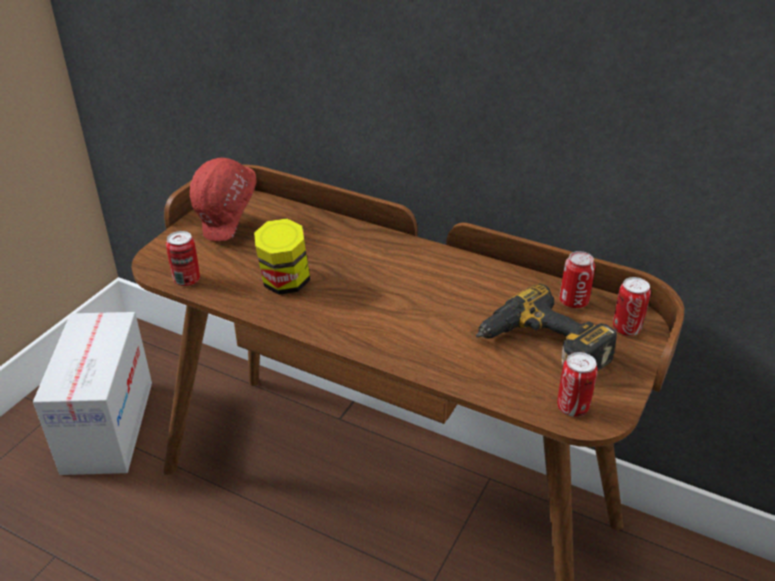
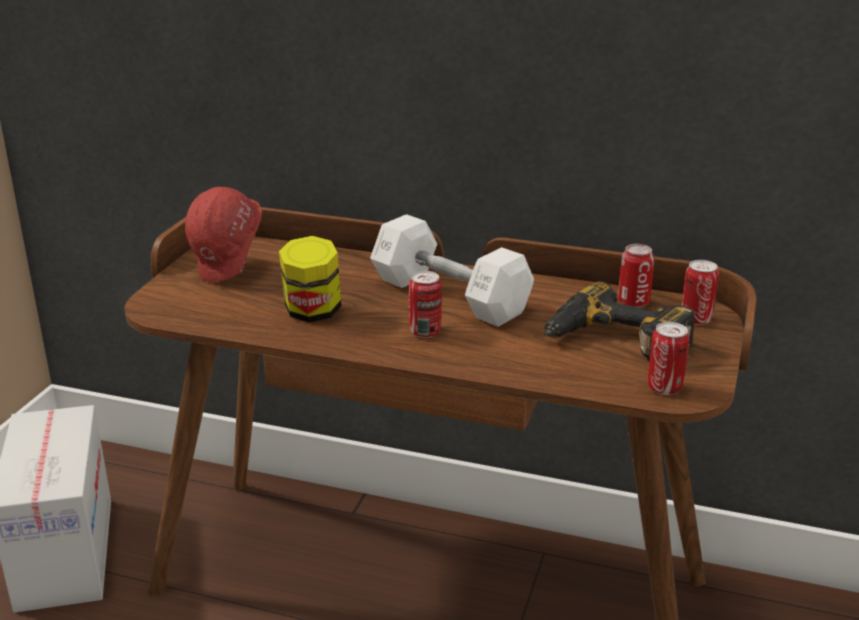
camera: 10 degrees left, 10 degrees down
can [166,231,200,286] -> can moved to [409,271,442,338]
none -> white dumbbell [370,214,534,327]

